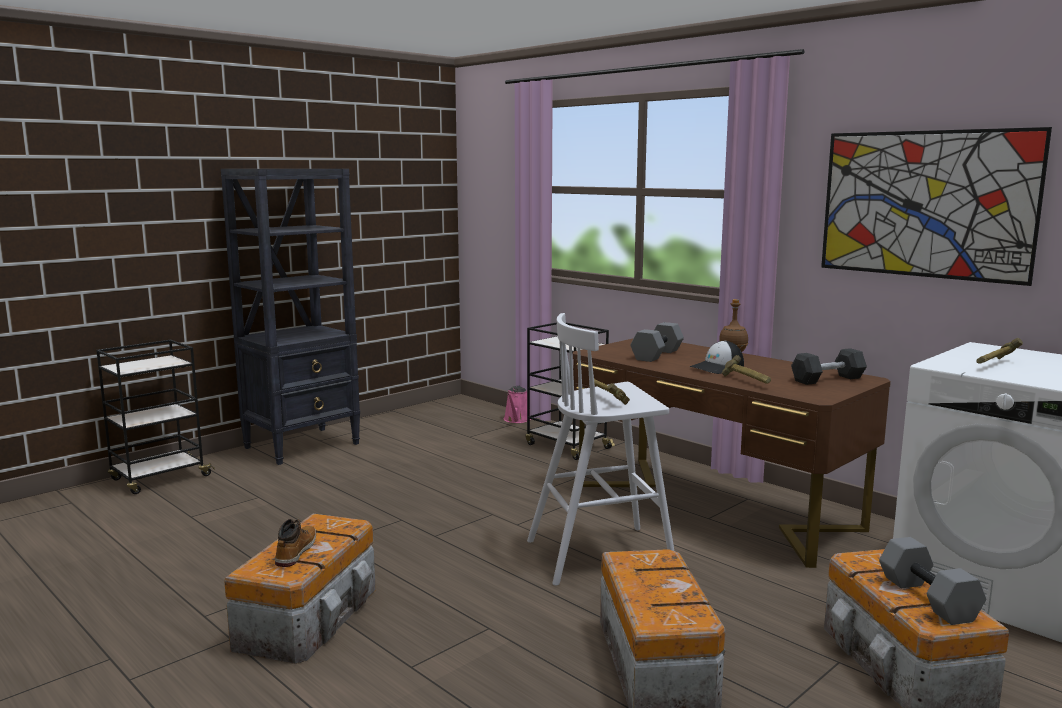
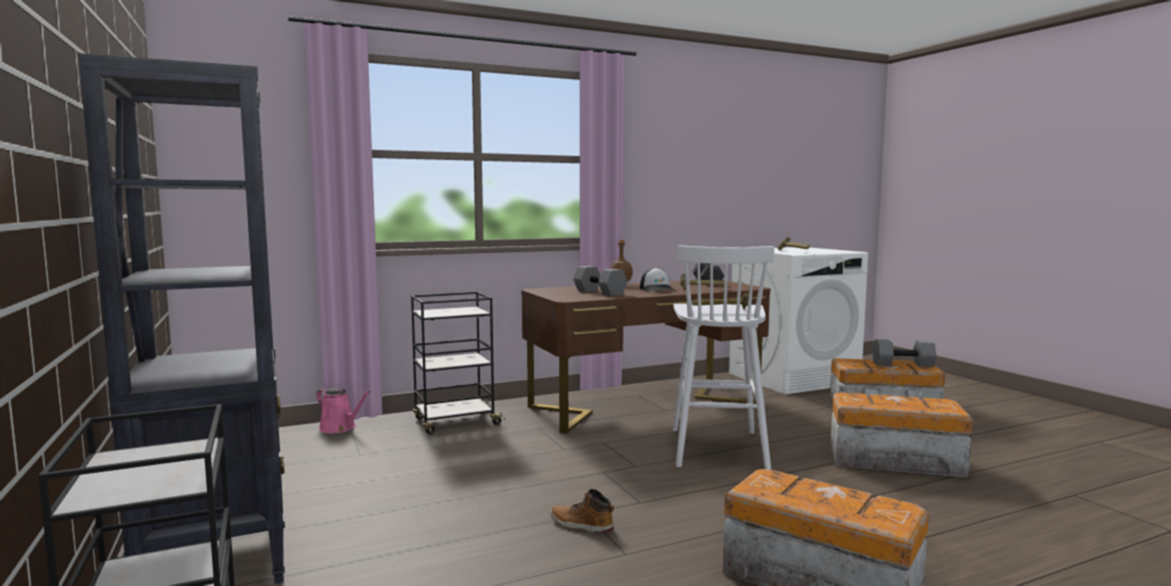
camera: 70 degrees left, 5 degrees down
boot [275,519,316,567] -> boot moved to [551,489,614,533]
picture [821,127,1052,286] -> none

